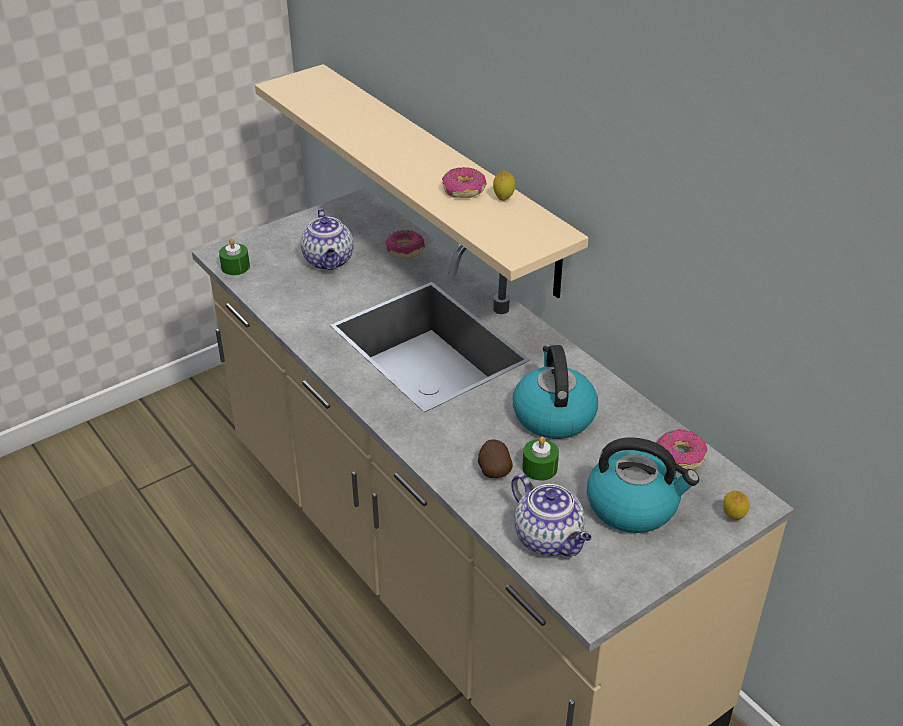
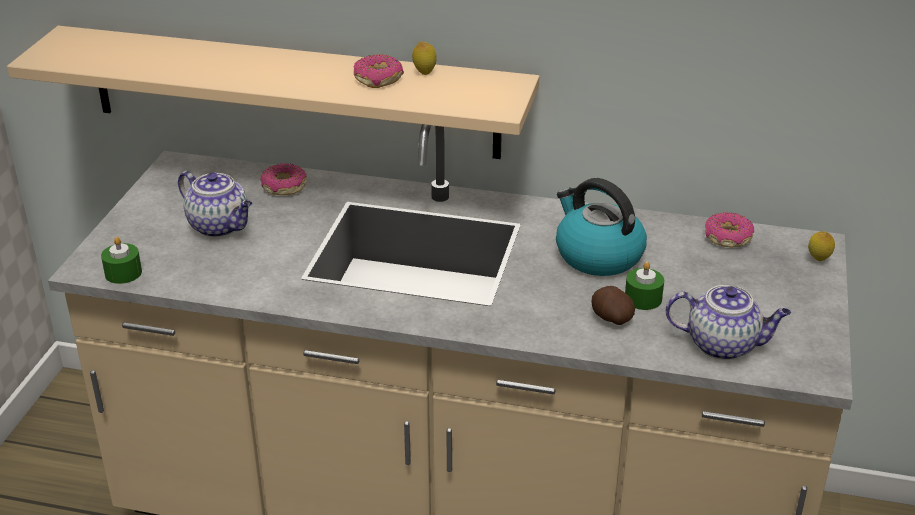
camera: 40 degrees left, 5 degrees down
kettle [587,437,699,533] -> none

